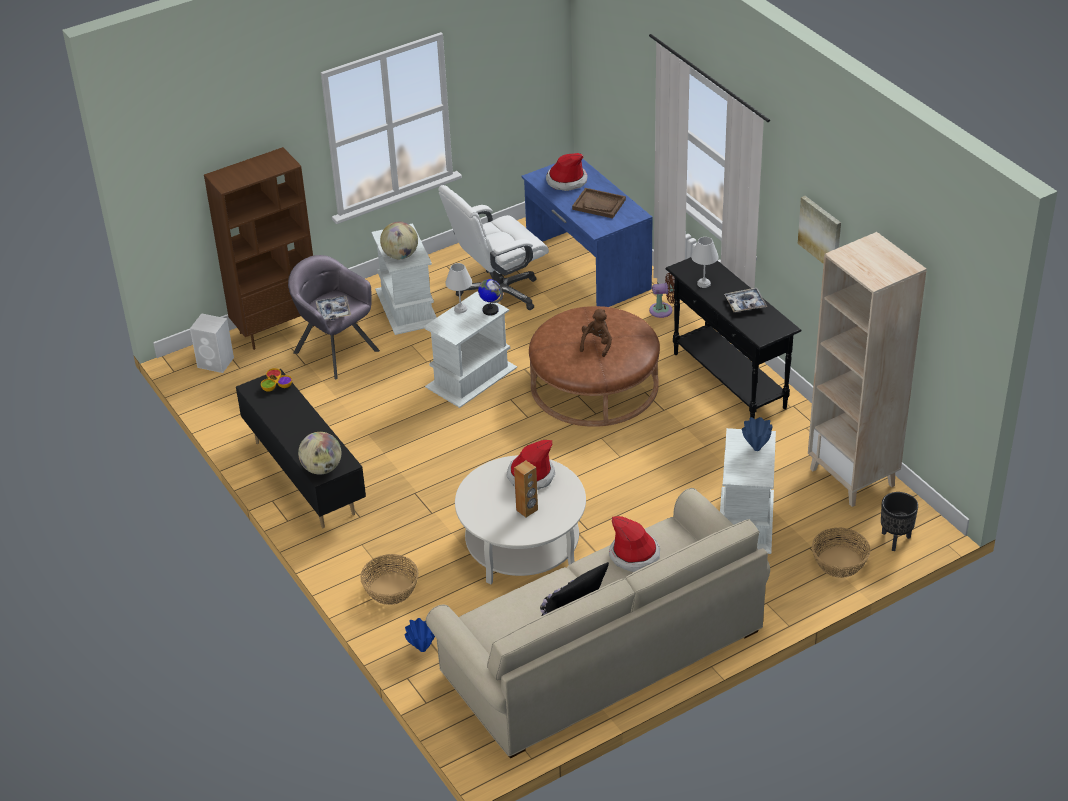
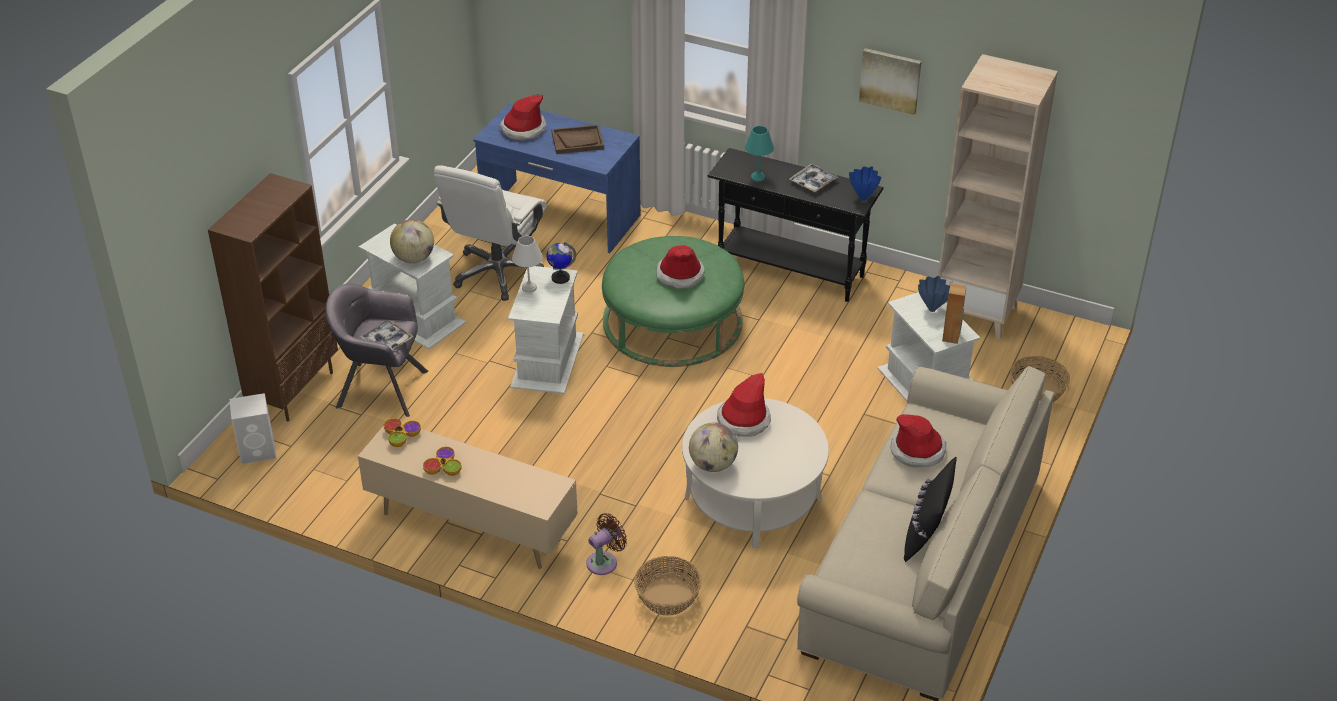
camera: 35 degrees left, 0 degrees up
black tv stand [236,369,366,528] -> beige tv stand [358,418,578,569]
globe [298,432,341,475] -> globe moved to [689,423,738,472]
blue vase [405,618,435,652] -> blue vase moved to [849,167,881,201]
brown speaker [514,460,538,518] -> brown speaker moved to [942,283,967,344]
brown ottoman [529,306,660,427] -> green ottoman [602,236,744,367]
brown plush toy [580,309,612,357] -> hat [656,245,705,288]
brown fan [649,273,675,318] -> brown fan moved to [586,513,627,575]
white table lamp [691,237,719,288] -> turquoise table lamp [745,126,774,182]
black planter [881,492,918,551] -> none
none -> bowl [423,447,462,476]

